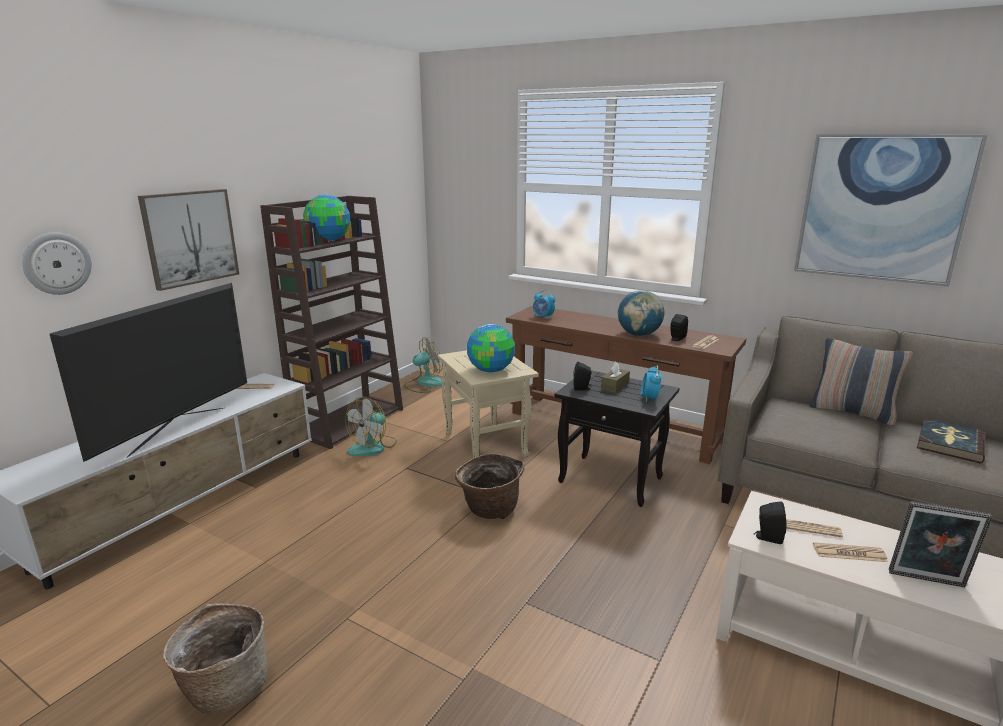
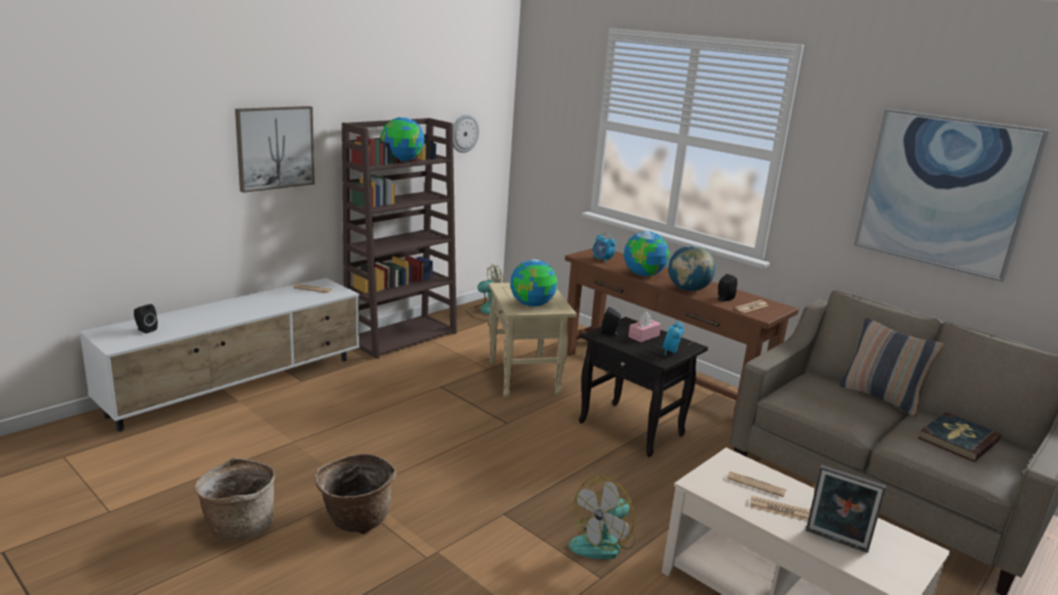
camera: 10 degrees right, 0 degrees up
wall clock [22,232,92,295] -> wall clock moved to [453,114,479,153]
television [50,283,247,462] -> none
fan [345,397,397,456] -> fan moved to [569,476,636,559]
basket [455,454,525,519] -> basket moved to [315,454,396,534]
brown tissue box [601,362,630,393] -> pink tissue box [628,312,661,342]
black speaker [754,501,787,544] -> black speaker moved to [134,304,158,334]
none -> globe [624,231,669,276]

